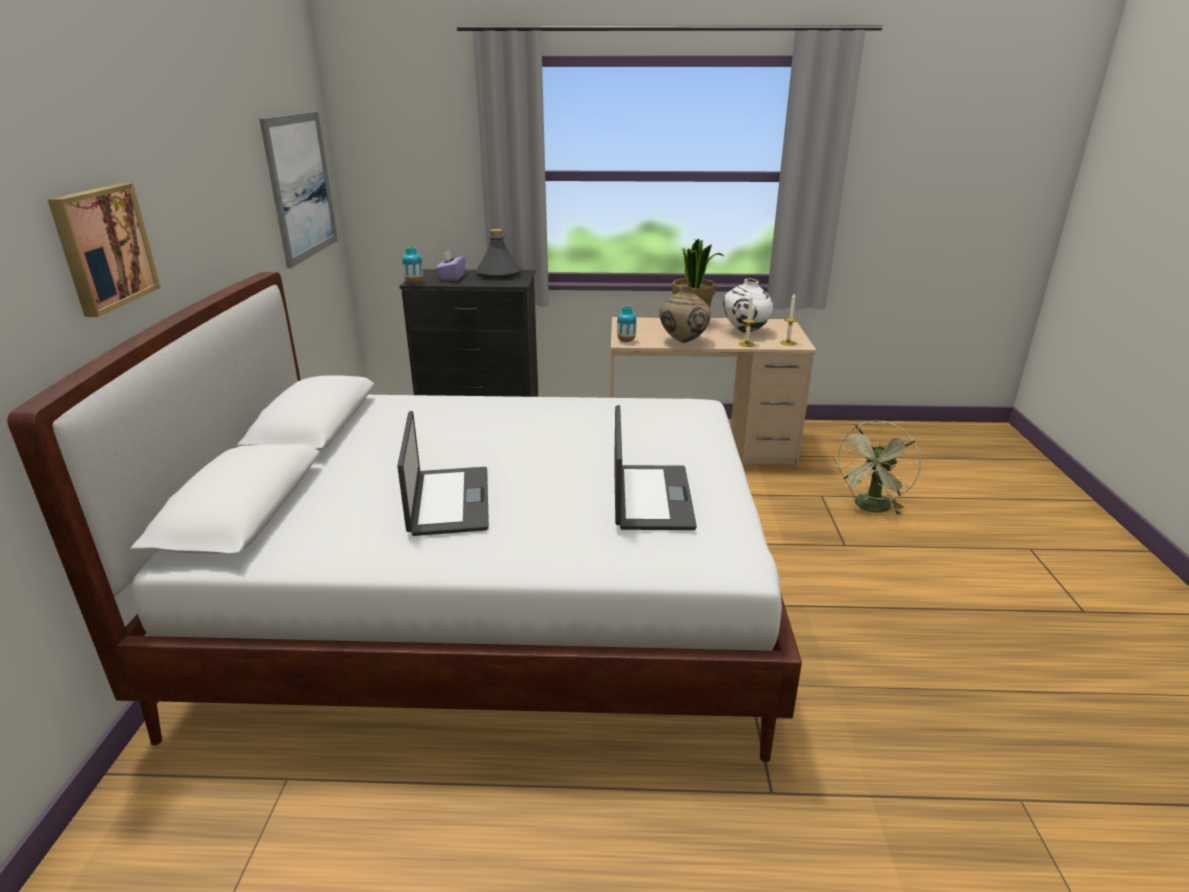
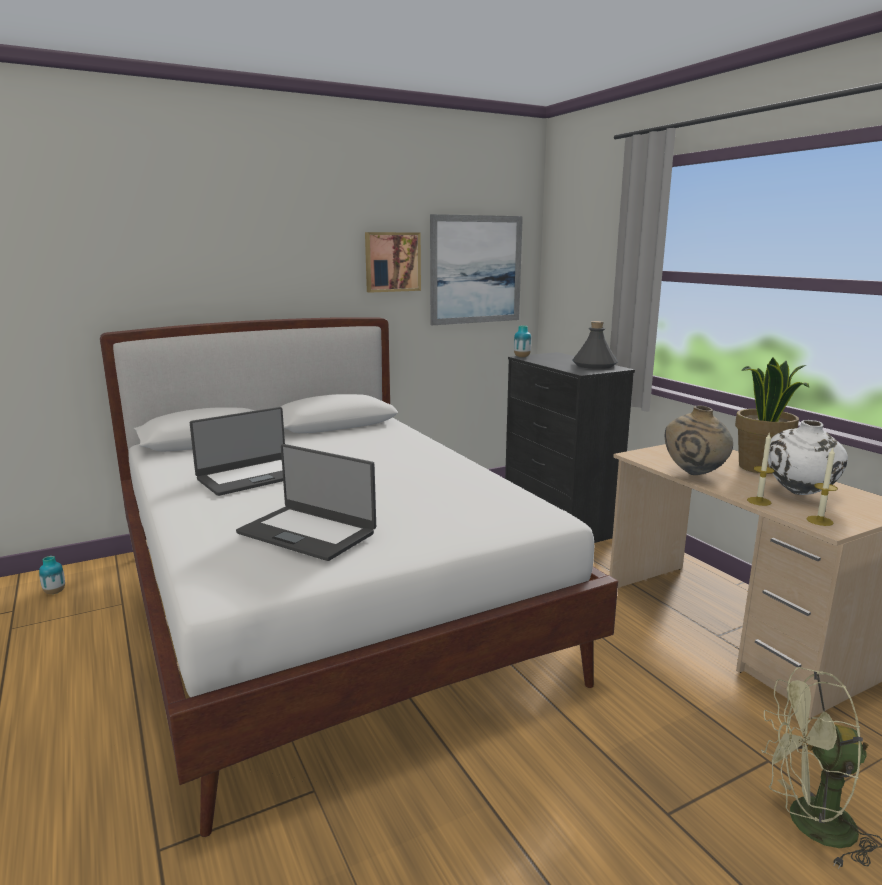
camera: 60 degrees right, 10 degrees down
picture [47,183,161,317] -> picture moved to [365,232,421,293]
purple tissue box [436,250,466,281] -> none
laptop [614,405,697,530] -> laptop turned 60 degrees clockwise [236,444,376,561]
vase [617,306,636,342] -> vase moved to [39,556,65,594]

